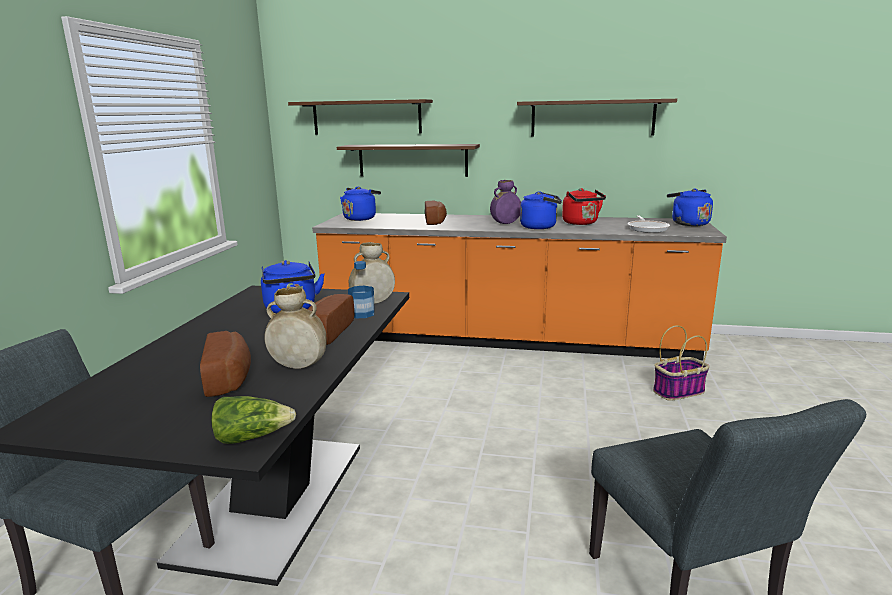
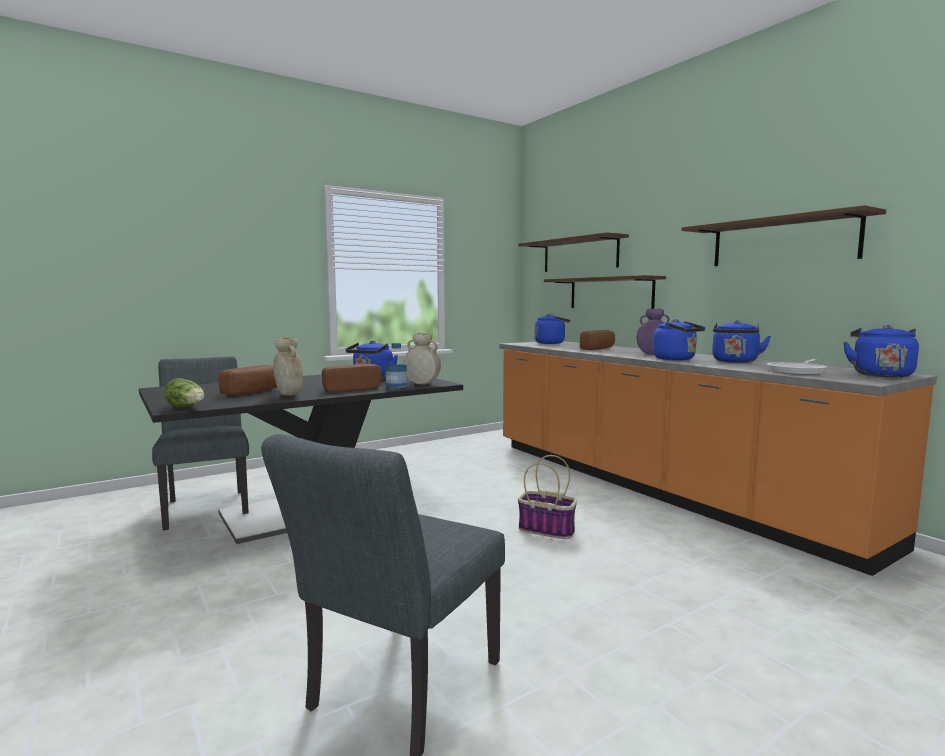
camera: 45 degrees right, 10 degrees down
red kettle [562,188,606,225] -> blue kettle [712,320,771,363]
basket [653,325,709,401] -> basket moved to [518,455,577,539]

